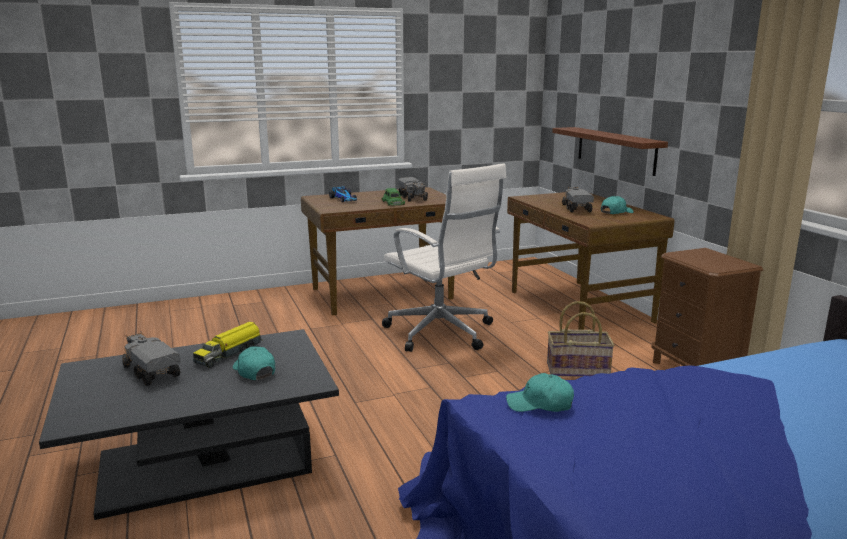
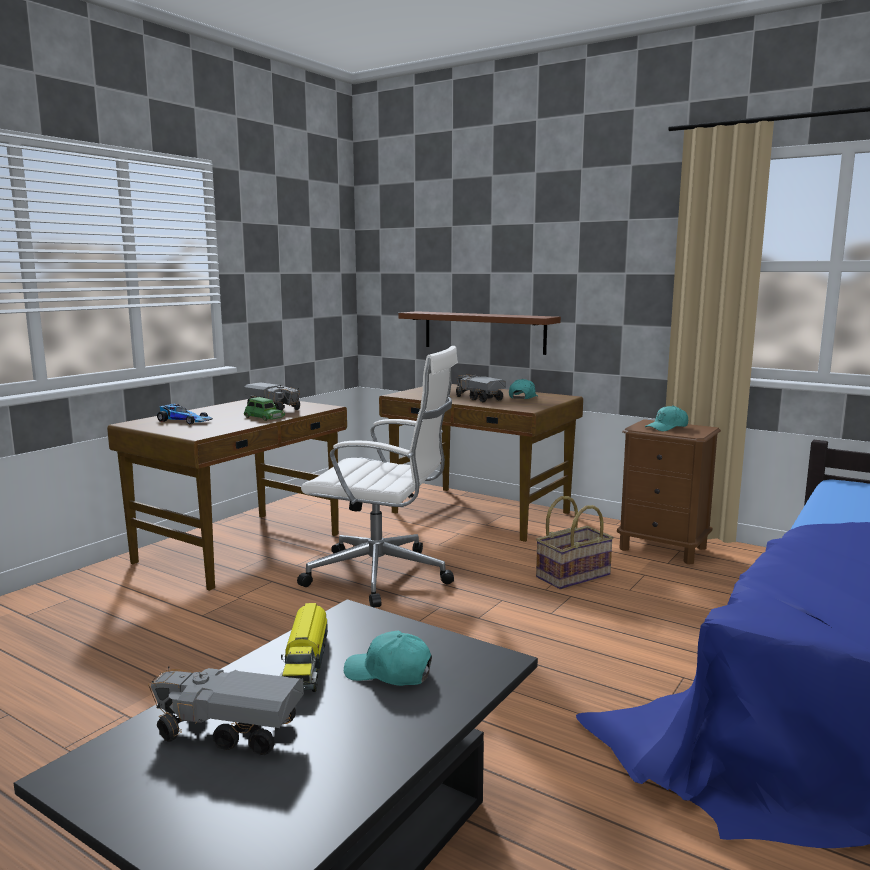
camera: 35 degrees left, 5 degrees down
turquoise cap [506,373,574,412] -> turquoise cap moved to [645,405,688,431]

